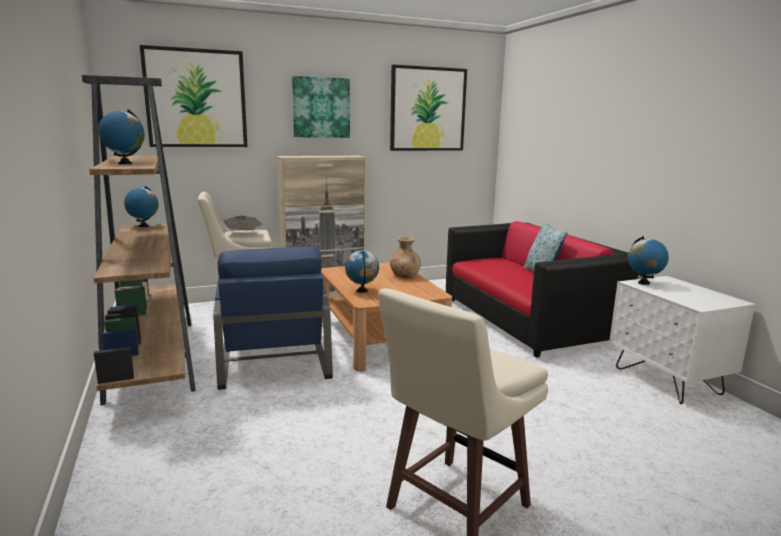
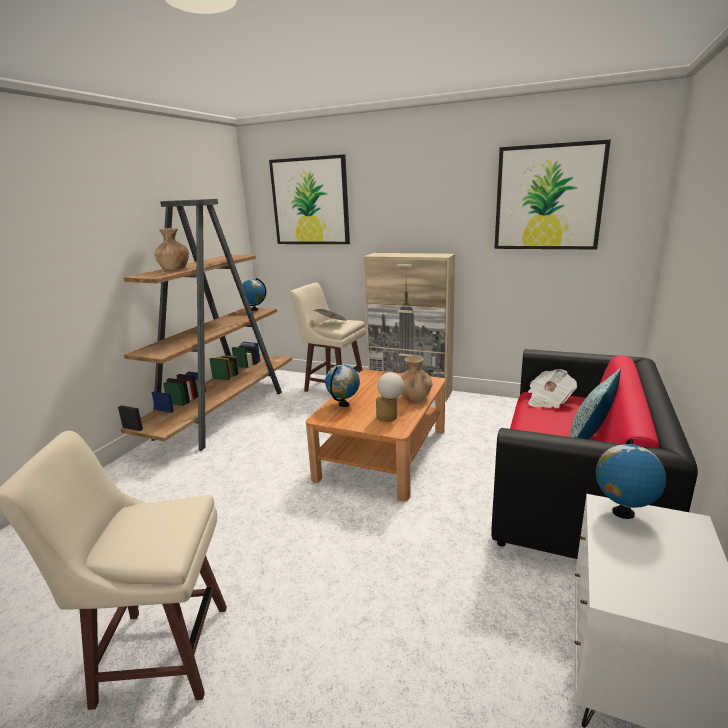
camera: 45 degrees right, 5 degrees up
globe [98,109,145,164] -> brown vase [154,228,189,270]
blue armchair [213,247,333,390] -> none
picture [292,76,350,138] -> none
none -> table lamp [376,372,404,422]
none -> newspaper [528,369,577,408]

